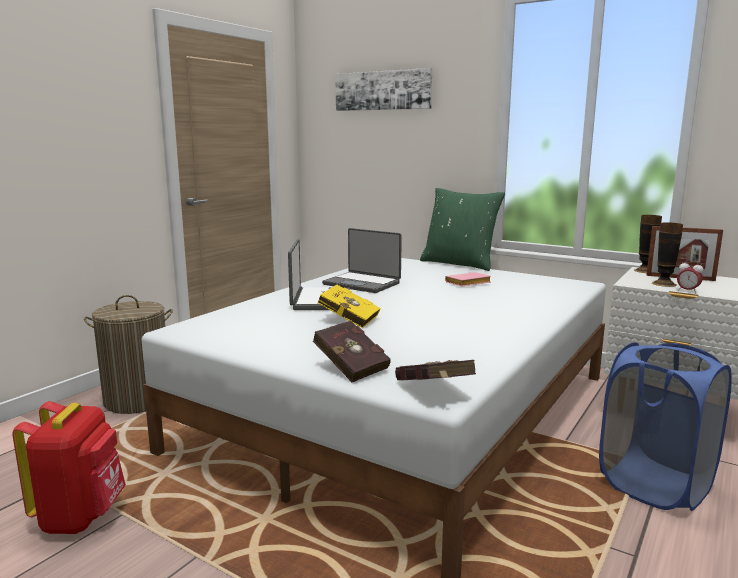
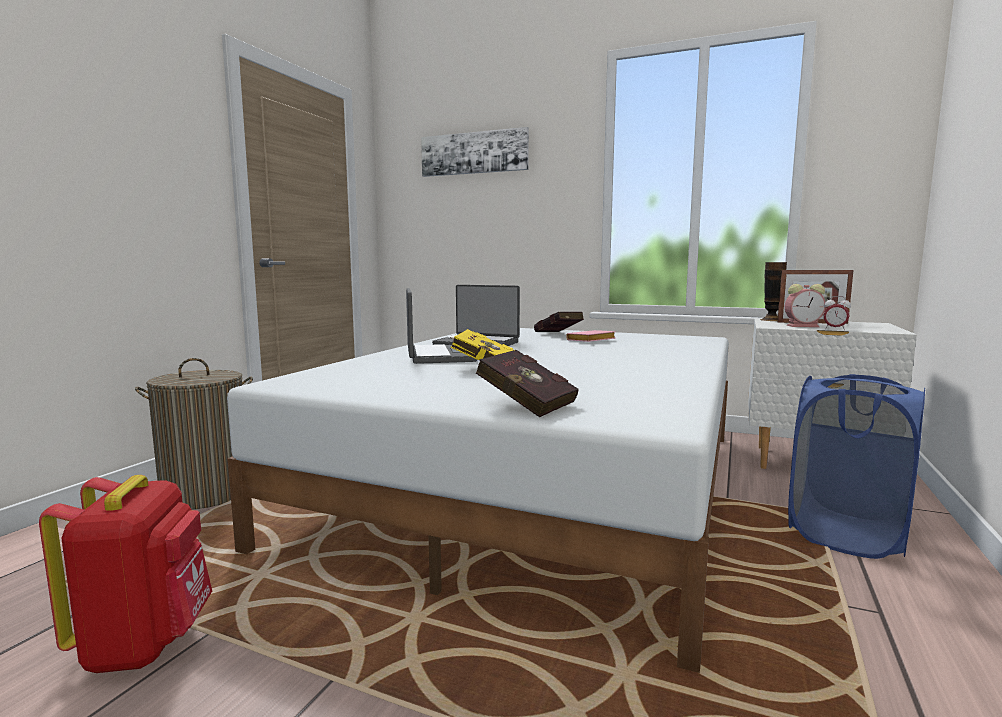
camera: 10 degrees left, 5 degrees down
red book [395,360,476,380] -> red book moved to [534,312,584,332]
green pillow [420,188,505,271] -> none
vase [652,222,683,287] -> alarm clock [785,284,826,327]

